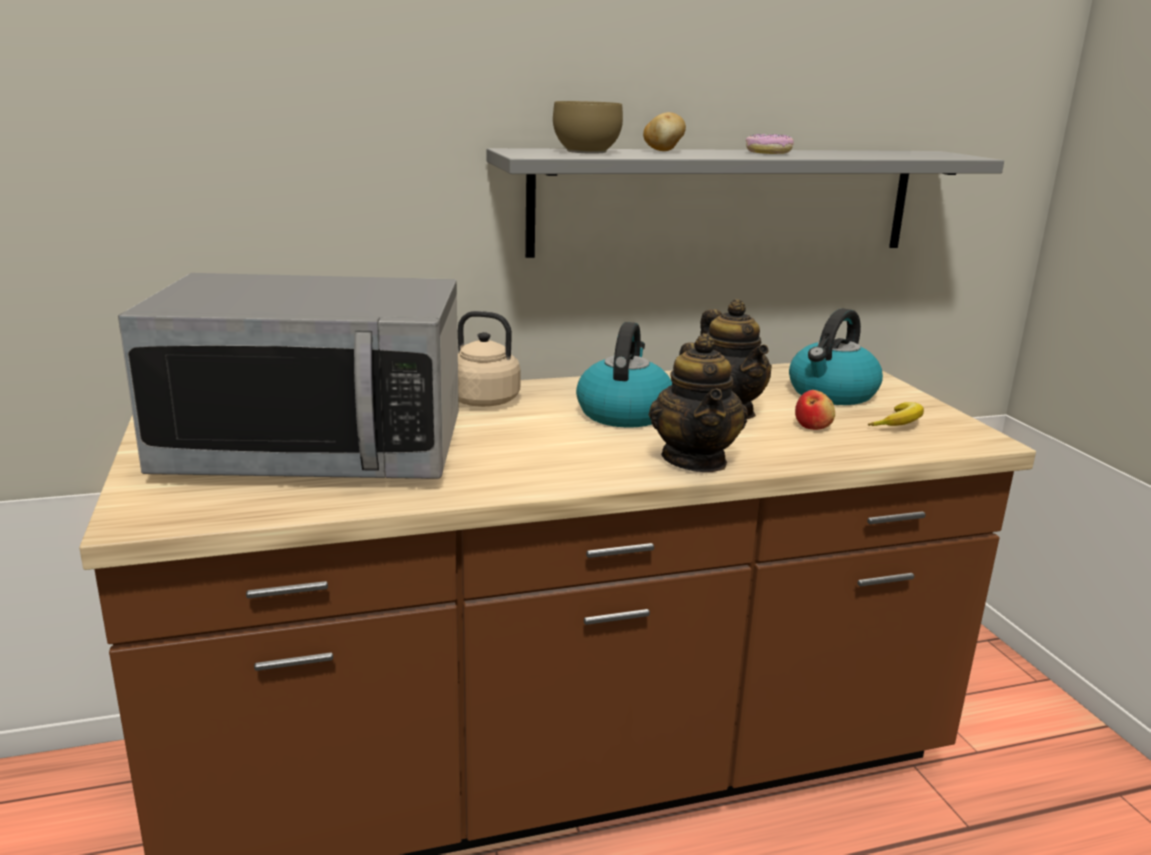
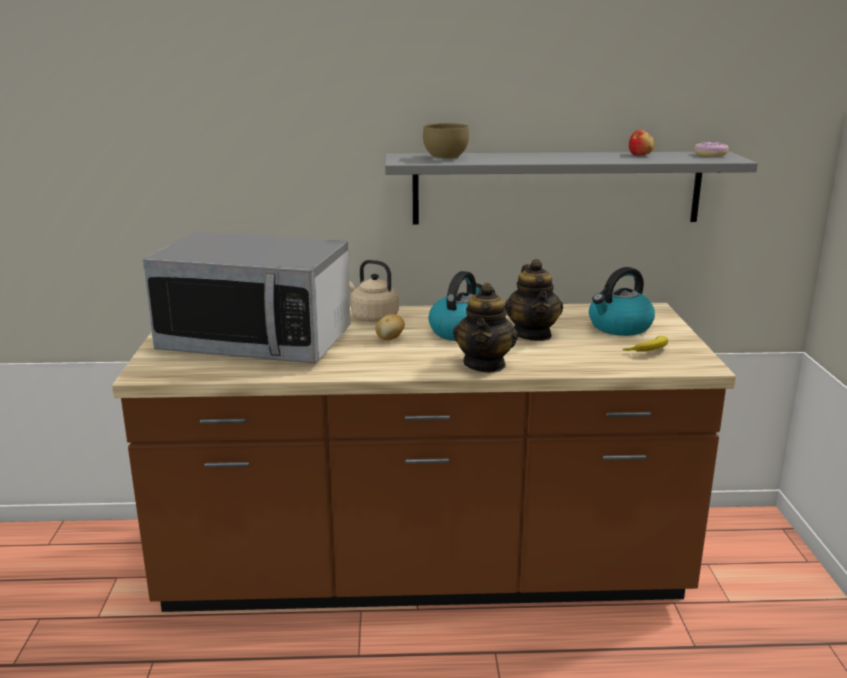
camera: 15 degrees right, 0 degrees up
potato [643,112,686,151] -> potato moved to [375,314,405,340]
donut [746,134,794,154] -> donut moved to [694,142,729,157]
apple [795,390,835,430] -> apple moved to [629,130,654,155]

